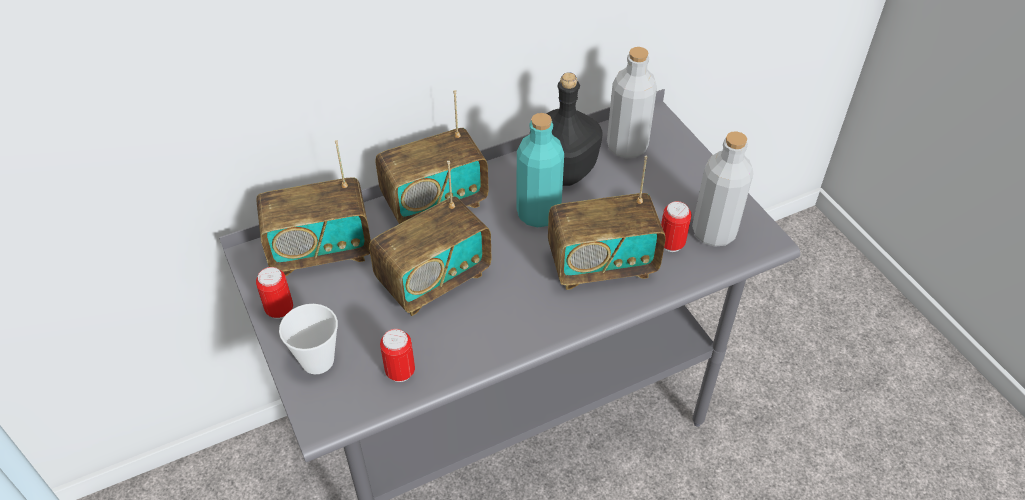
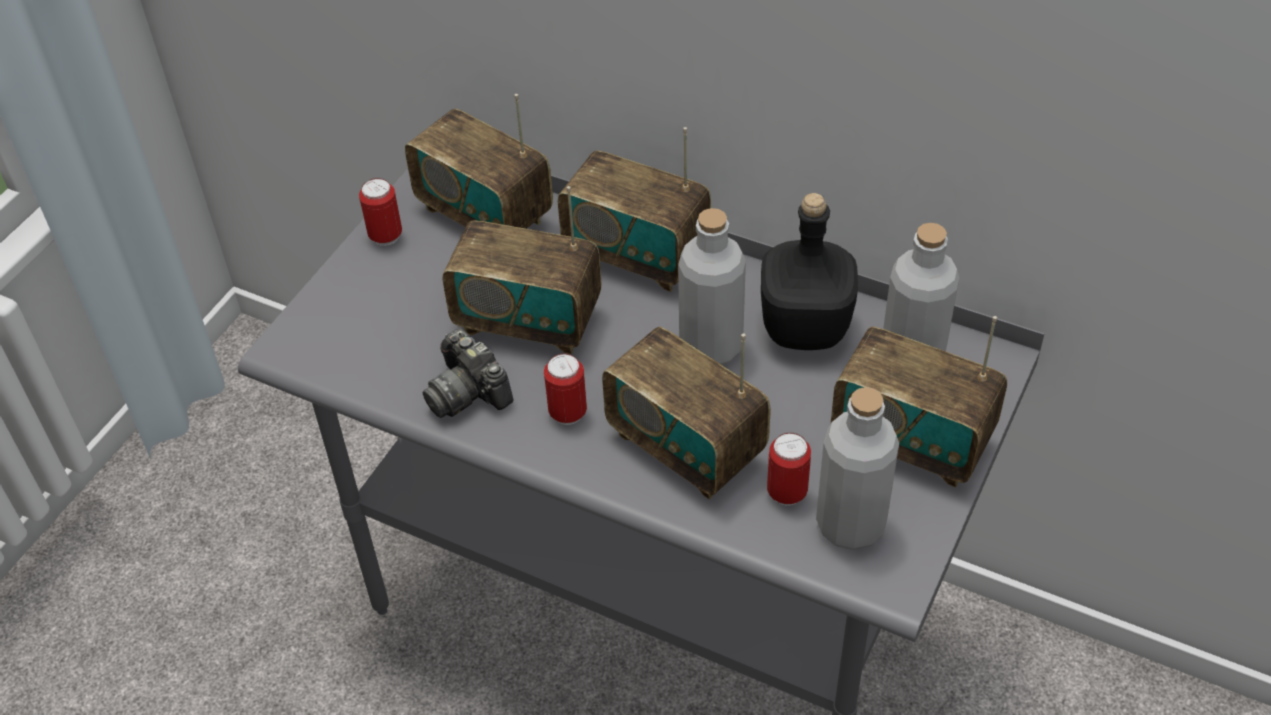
camera: 55 degrees right, 0 degrees up
cup [279,304,338,374] -> none
can [380,329,415,382] -> can moved to [544,353,587,425]
turquoise bottle [516,113,564,227] -> grey bottle [678,208,746,365]
none -> camera [423,328,514,418]
none -> radio [831,316,1007,488]

